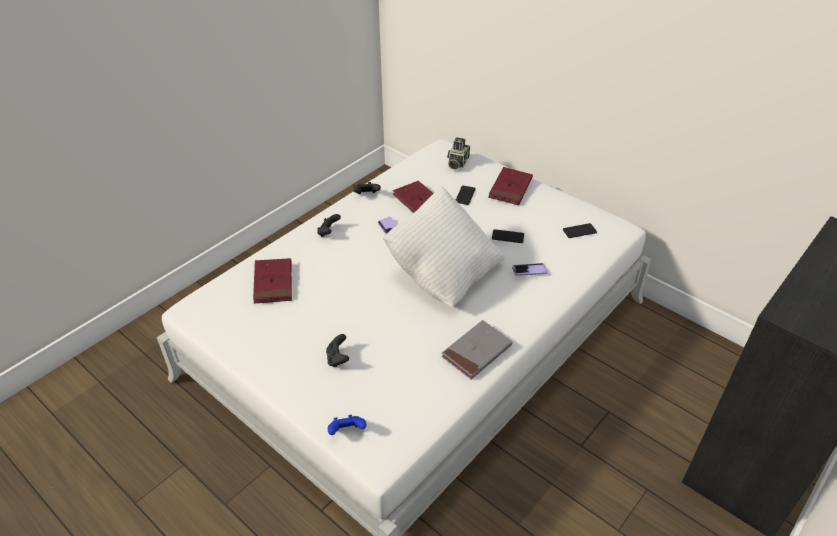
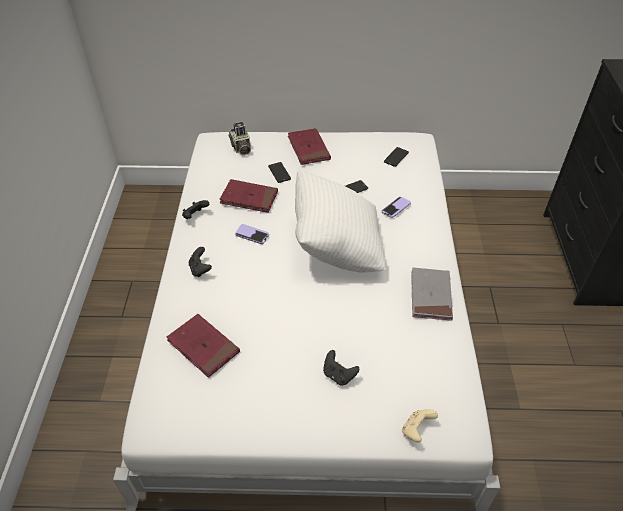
camera: 40 degrees left, 5 degrees up
blue game controller [328,415,367,435] -> beige game controller [402,409,438,442]

